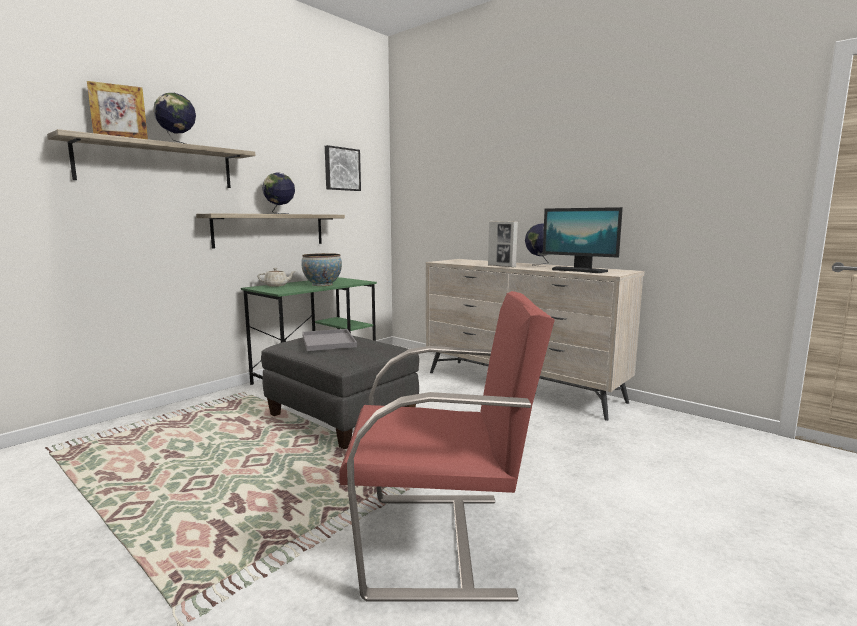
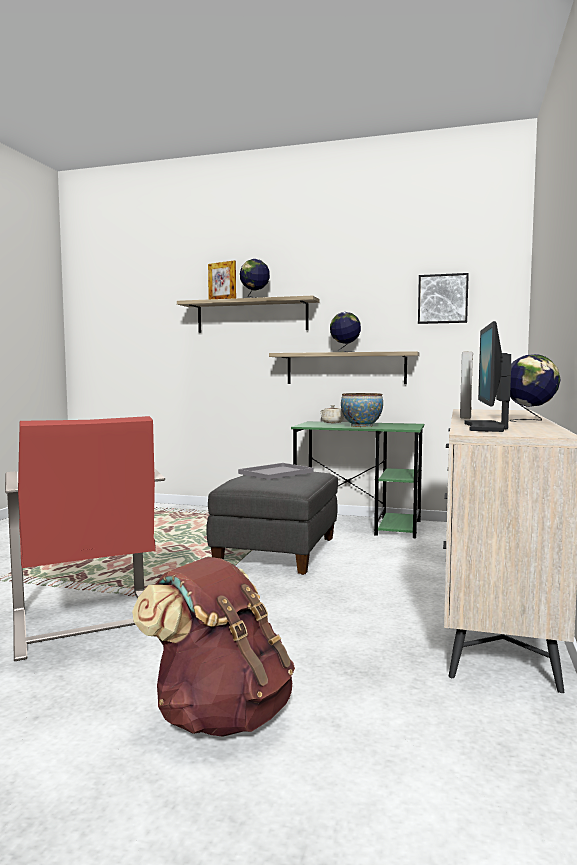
camera: 65 degrees right, 5 degrees down
none -> brown backpack [132,557,295,736]

